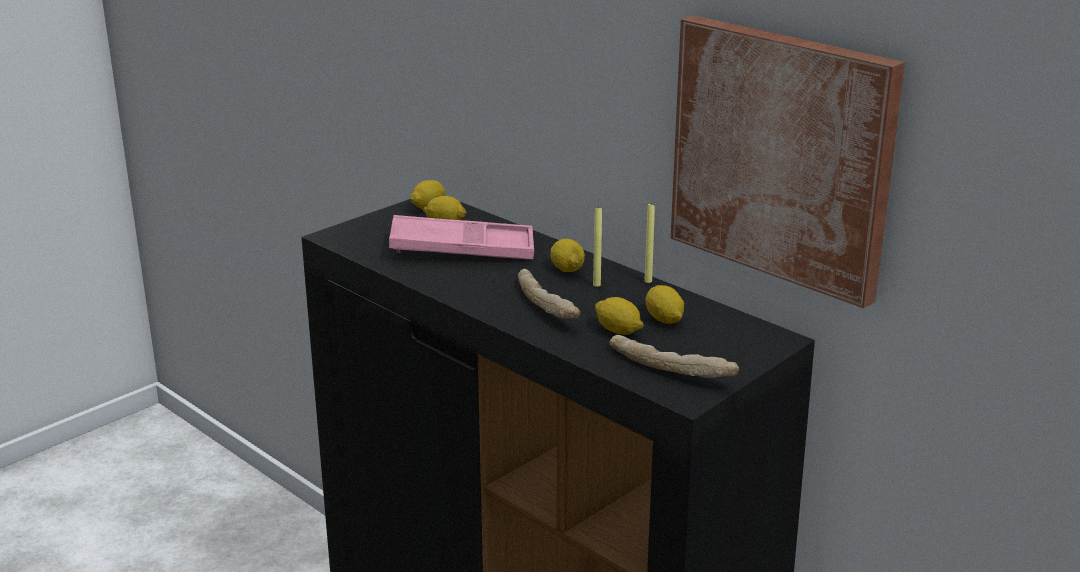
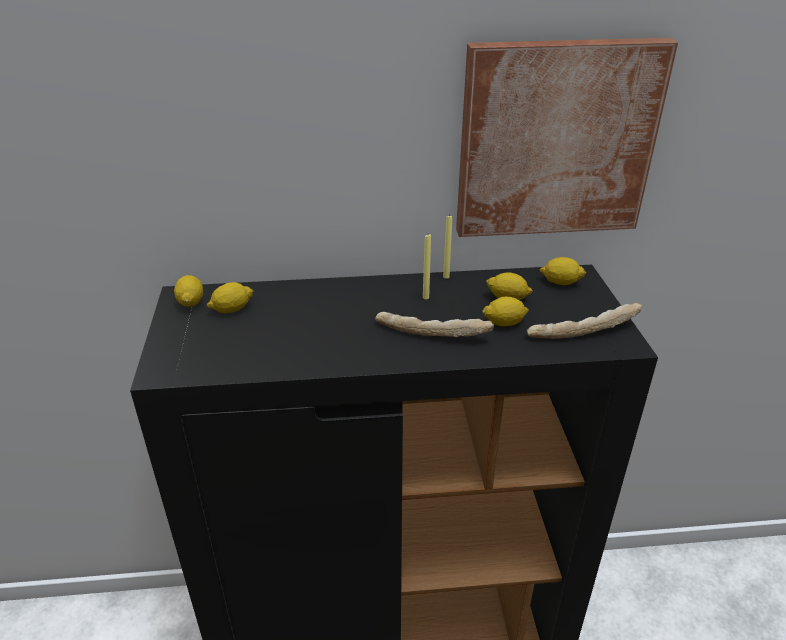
camera: 50 degrees left, 10 degrees up
pink tray [389,215,534,259] -> none
lemon [550,239,585,272] -> lemon moved to [540,257,586,285]

